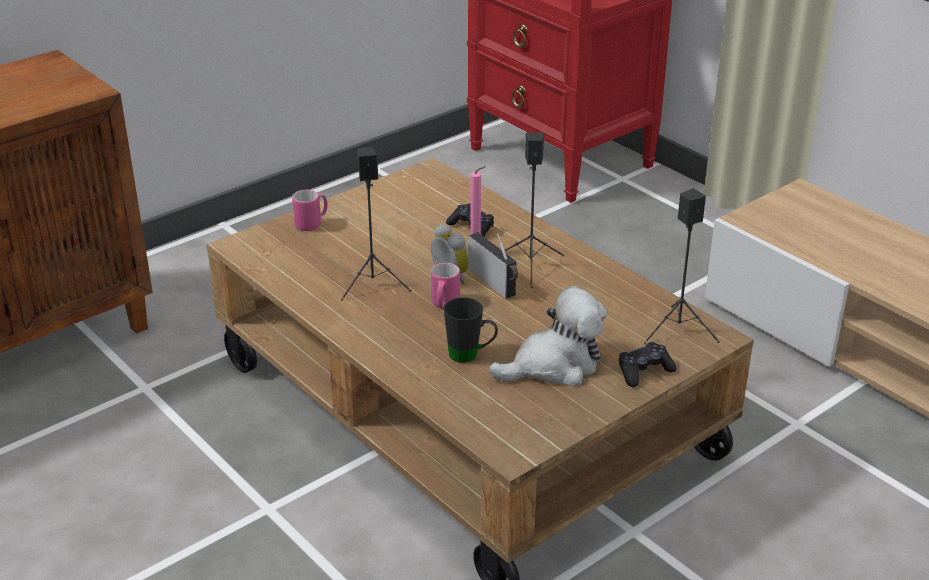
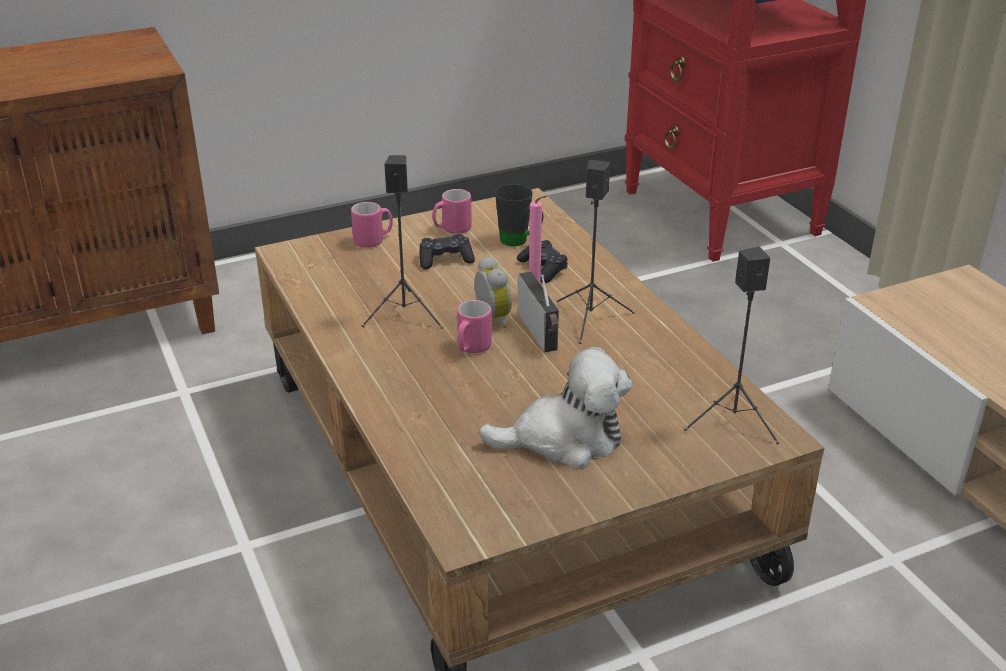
camera: 15 degrees right, 0 degrees up
black mug [444,297,498,363] -> black mug moved to [495,184,543,246]
black game controller [619,342,677,387] -> black game controller moved to [419,234,475,269]
none -> pink mug [432,189,472,234]

